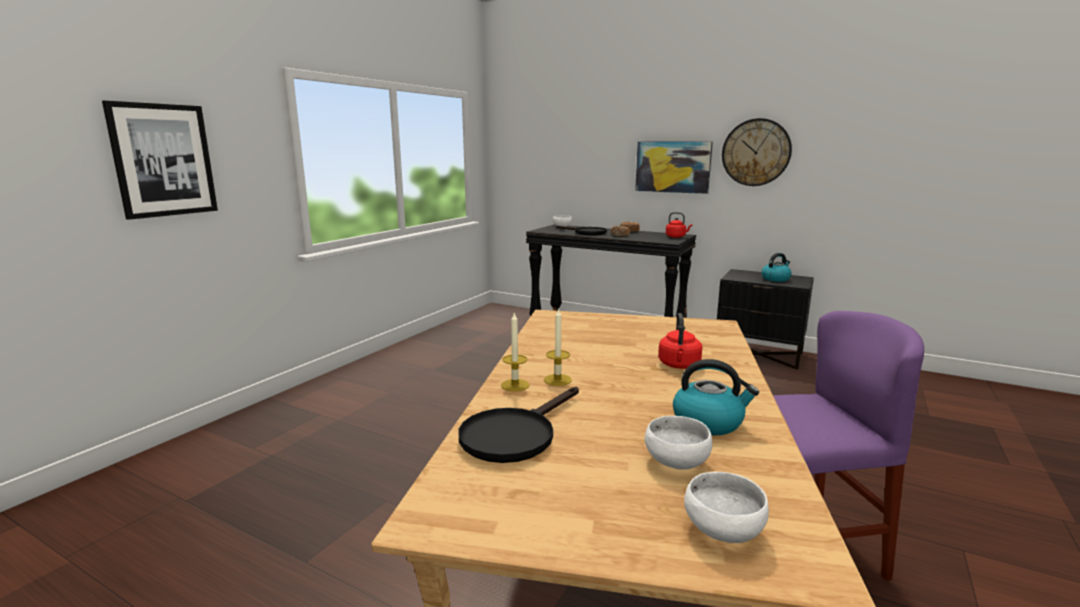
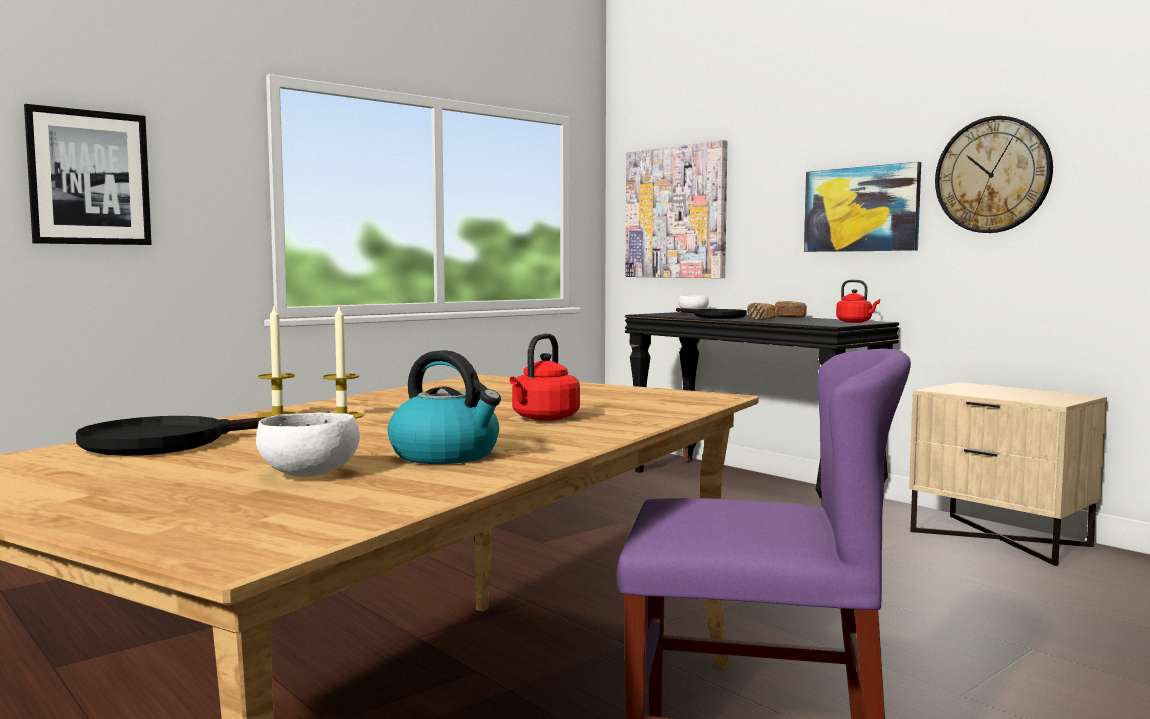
camera: 20 degrees right, 10 degrees down
white bowl [684,472,769,543] -> none
black nightstand [717,269,814,370] -> beige nightstand [909,382,1107,566]
kettle [761,253,792,282] -> none
none -> picture [626,140,727,278]

